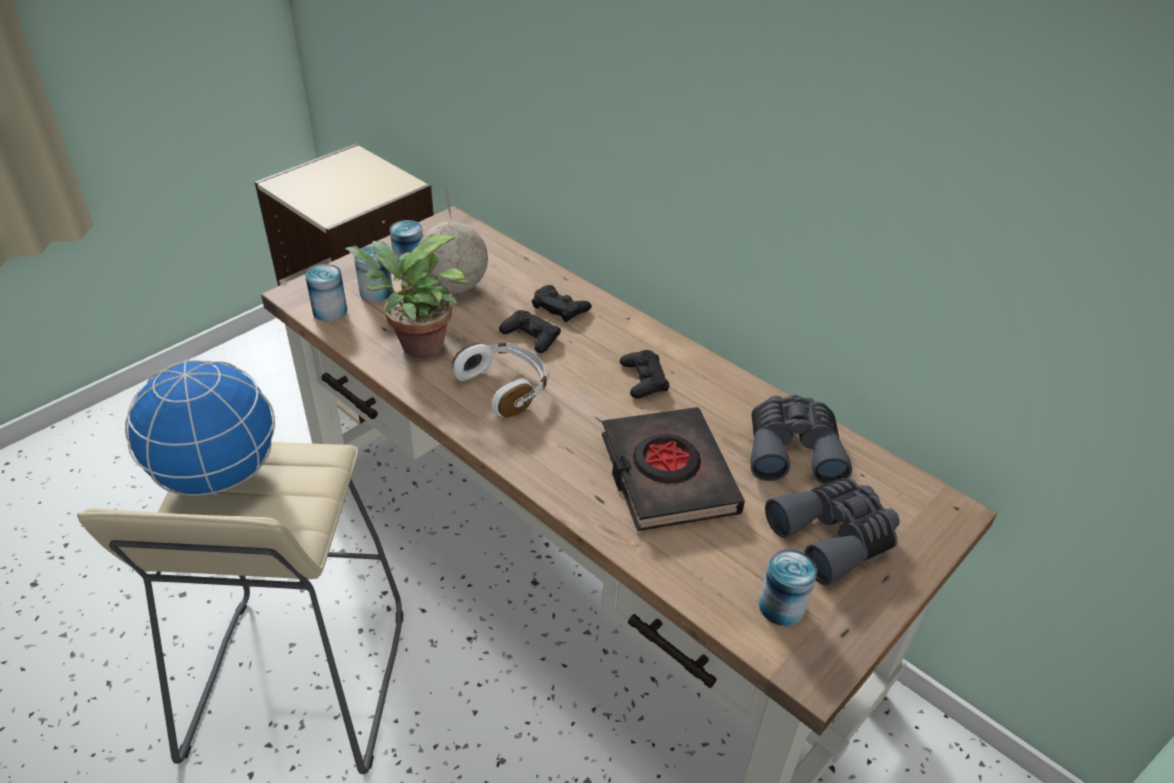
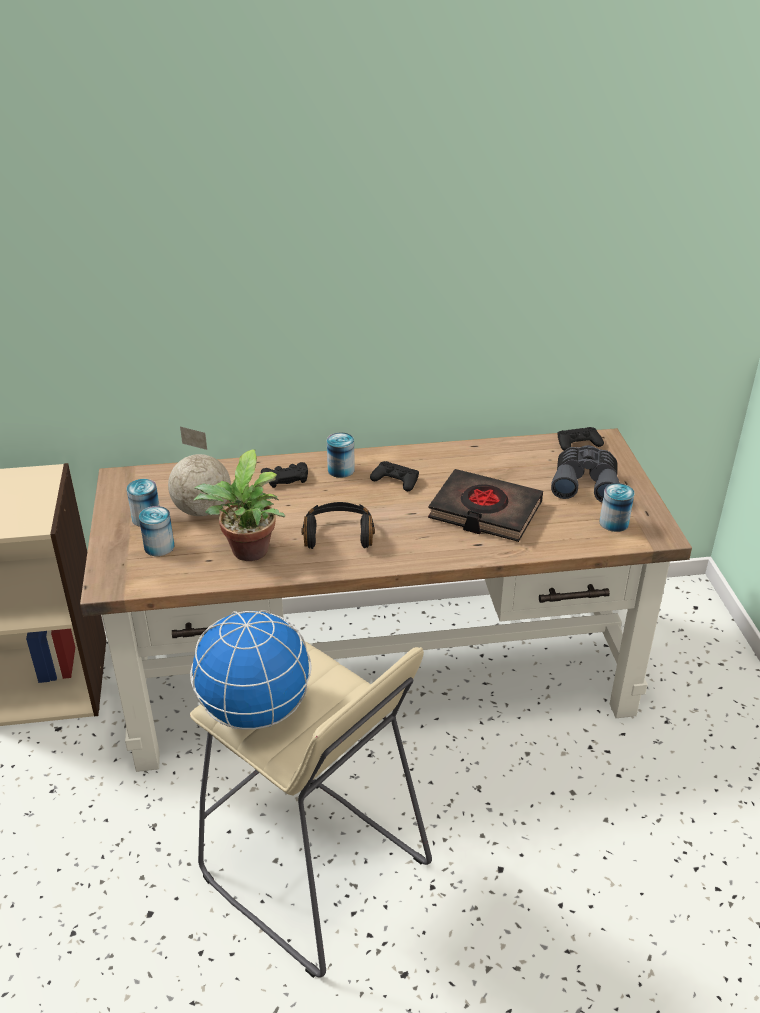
camera: 50 degrees left, 5 degrees down
can [305,264,347,321] -> can moved to [327,432,355,478]
white headphones [452,343,549,418] -> black headphones [302,502,375,549]
black game controller [499,310,561,353] -> black game controller moved to [557,427,604,451]
grey binoculars [750,395,852,484] -> none

